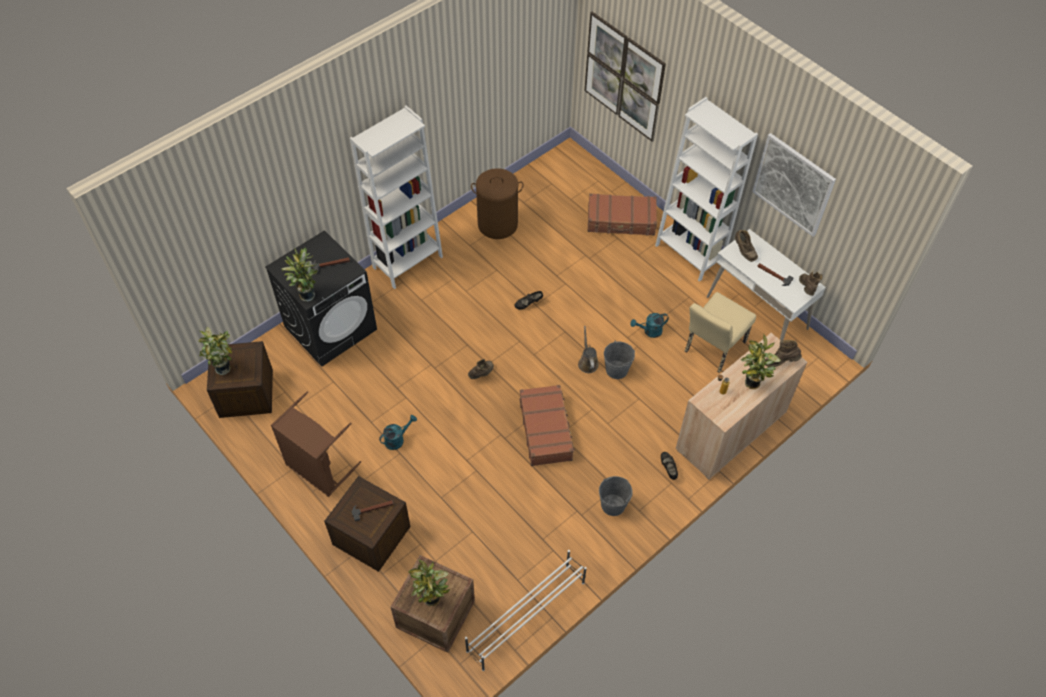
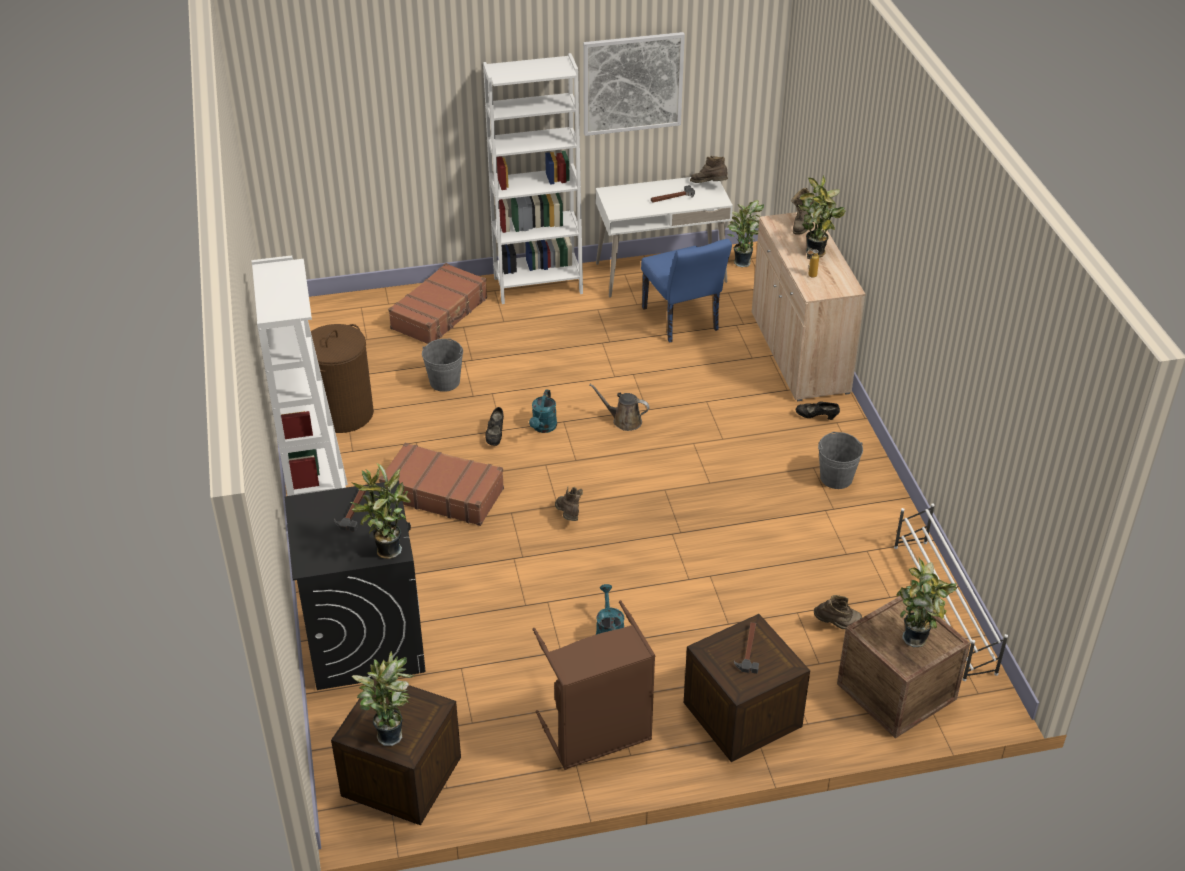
camera: 60 degrees left, 15 degrees down
brown suitcase [520,385,575,466] -> brown suitcase moved to [379,443,504,526]
picture [585,12,666,142] -> none
grey bucket [604,340,635,379] -> grey bucket moved to [422,339,463,392]
turquoise watering can [630,313,669,338] -> turquoise watering can moved to [529,389,557,433]
beige chair [685,292,756,373] -> blue chair [641,239,732,343]
brown boot [735,230,758,262] -> brown boot moved to [814,595,862,629]
none -> potted plant [727,200,764,267]

